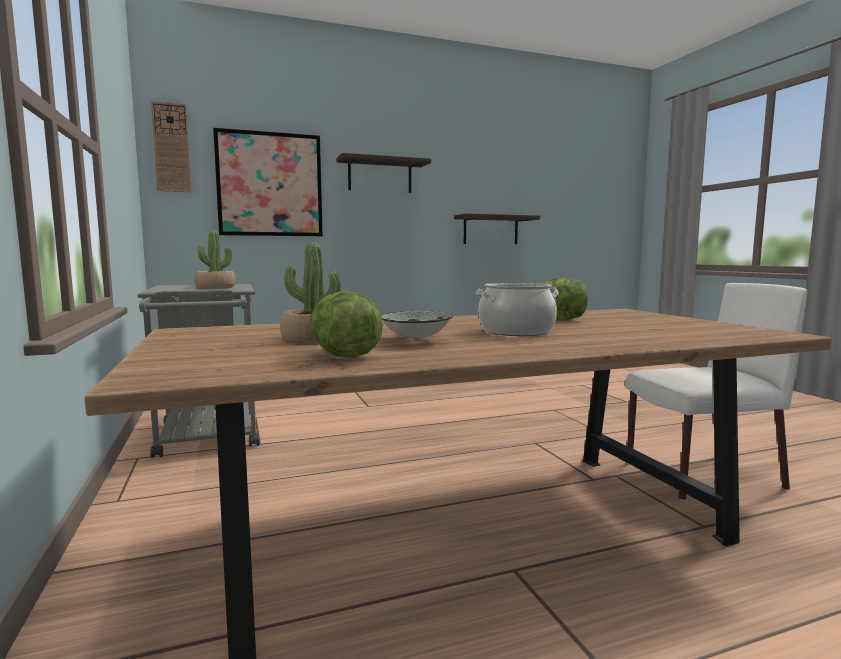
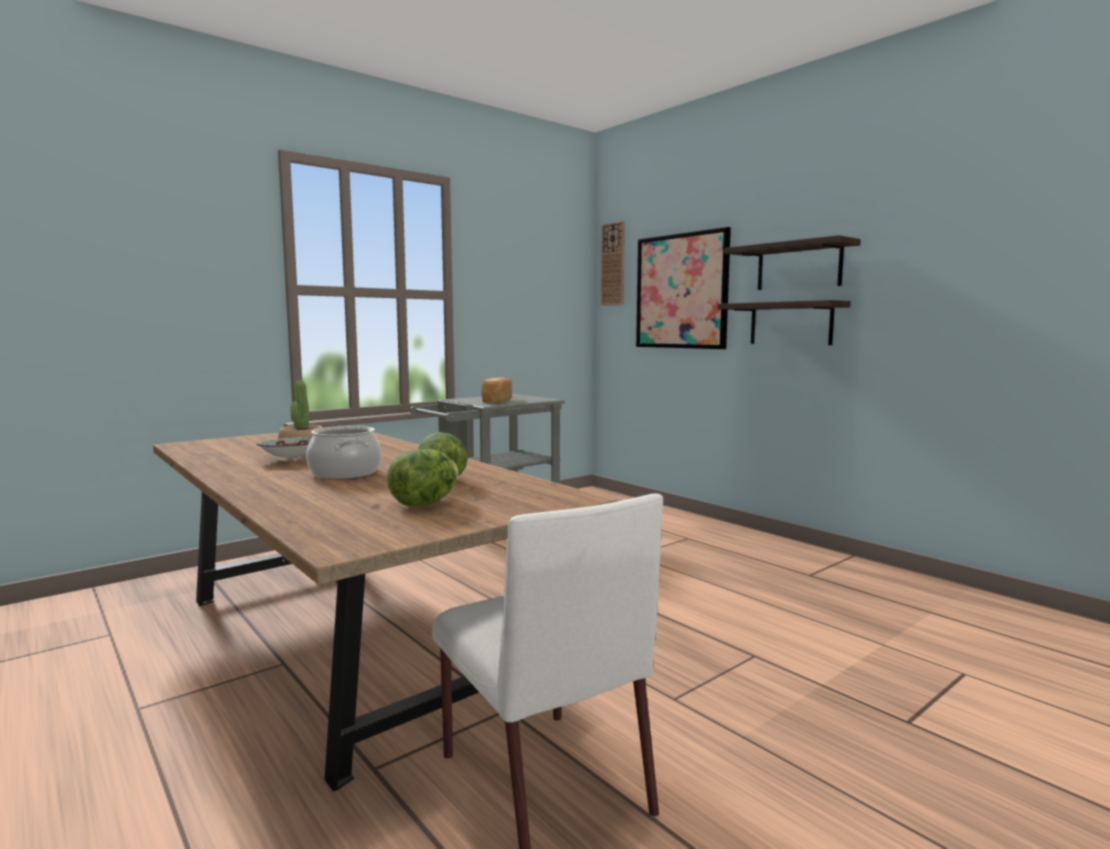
camera: 70 degrees right, 0 degrees up
potted plant [194,230,236,289] -> bread [482,378,512,403]
lettuce [310,291,383,358] -> lettuce moved to [387,449,459,506]
shelf [454,213,540,244] -> shelf moved to [718,300,851,345]

